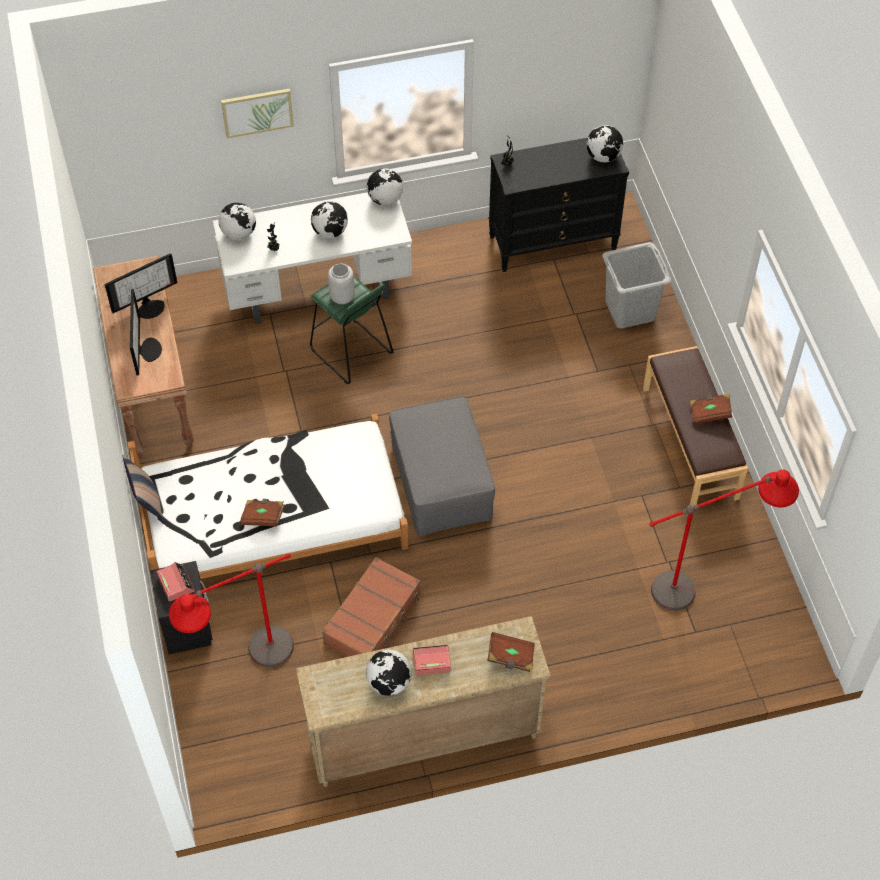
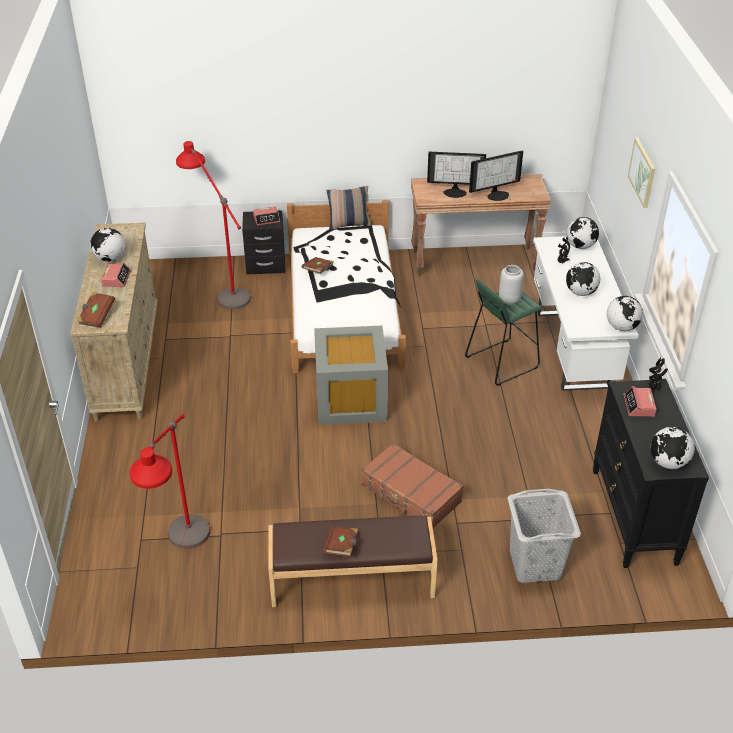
camera: 100 degrees right, 15 degrees down
monitor [105,253,177,319] -> monitor turned 90 degrees counterclockwise [469,151,523,201]
brown suitcase [322,557,421,657] -> brown suitcase moved to [362,443,463,528]
grey ottoman [389,396,495,537] -> grey storage box [314,325,388,425]
none -> alarm clock [623,386,657,416]

